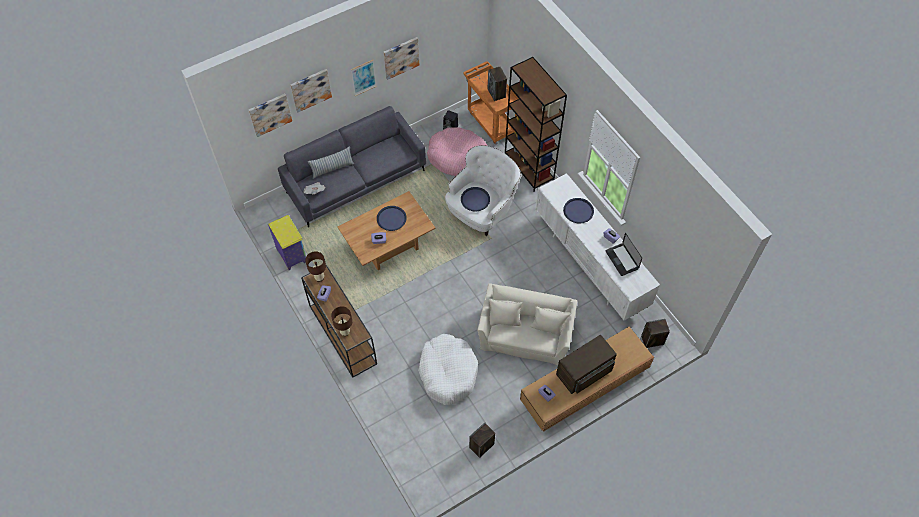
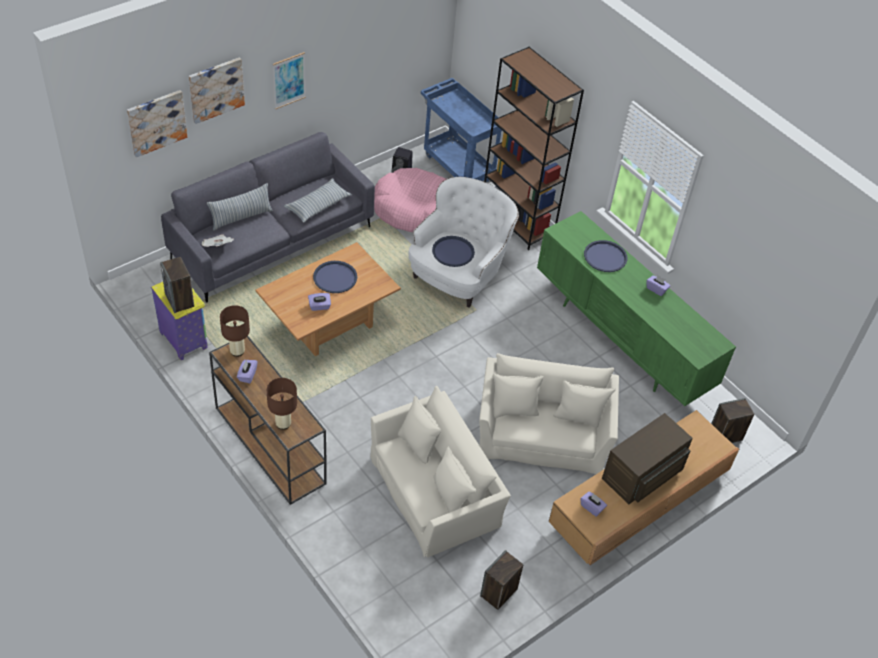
camera: 10 degrees left, 10 degrees down
picture [384,37,419,80] -> none
white dog bed [418,334,478,405] -> beige armchair [370,386,511,557]
orange cart [464,61,519,144] -> blue cart [421,78,502,183]
speaker [488,67,507,101] -> speaker moved to [160,257,194,313]
white cabinet [536,173,660,321] -> green cabinet [537,211,736,406]
laptop [605,233,642,276] -> none
none -> pillow [284,179,352,223]

